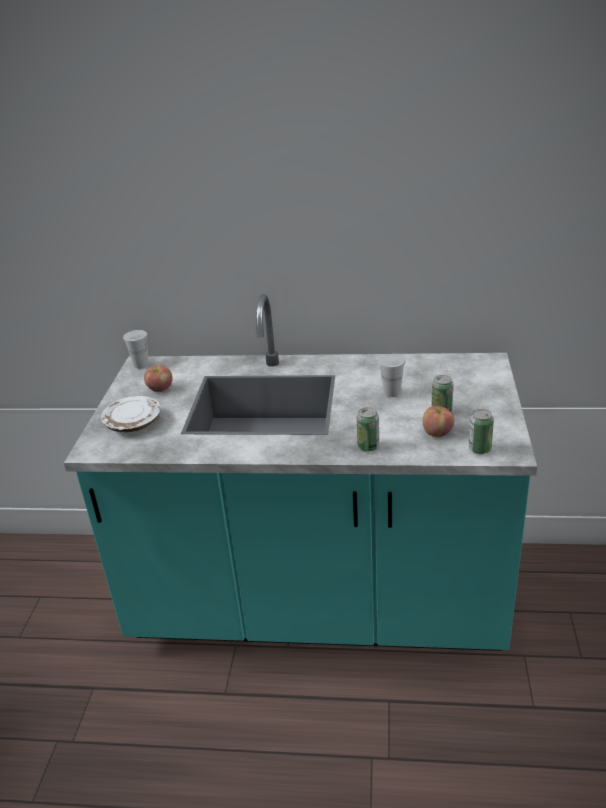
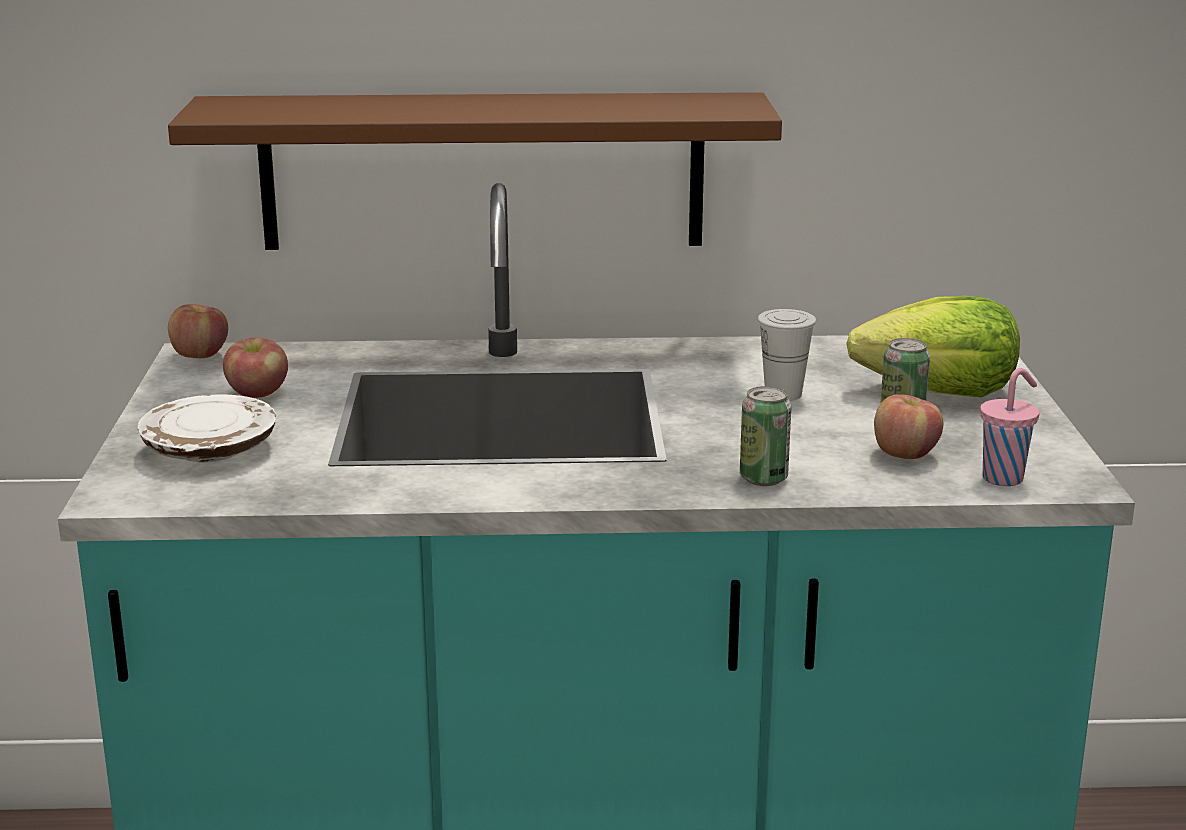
camera: 10 degrees left, 10 degrees down
white cup [123,330,149,369] -> apple [168,304,228,358]
can [469,409,494,454] -> pink cup [980,368,1039,486]
none -> brown shelf [168,92,782,250]
none -> lettuce [846,296,1020,397]

